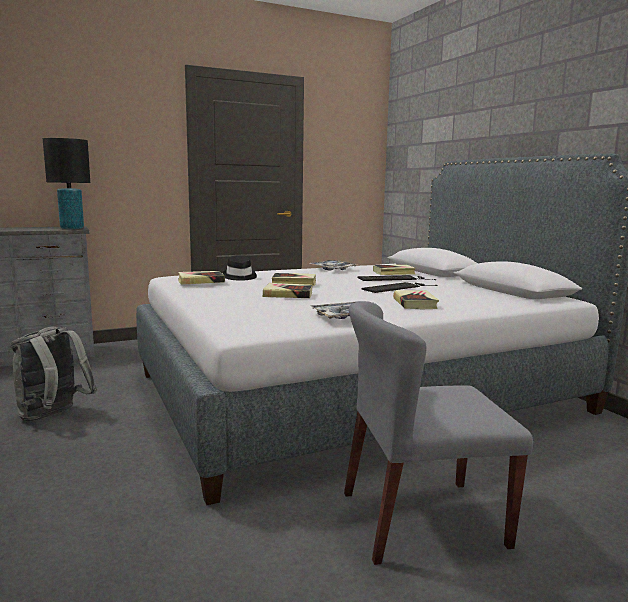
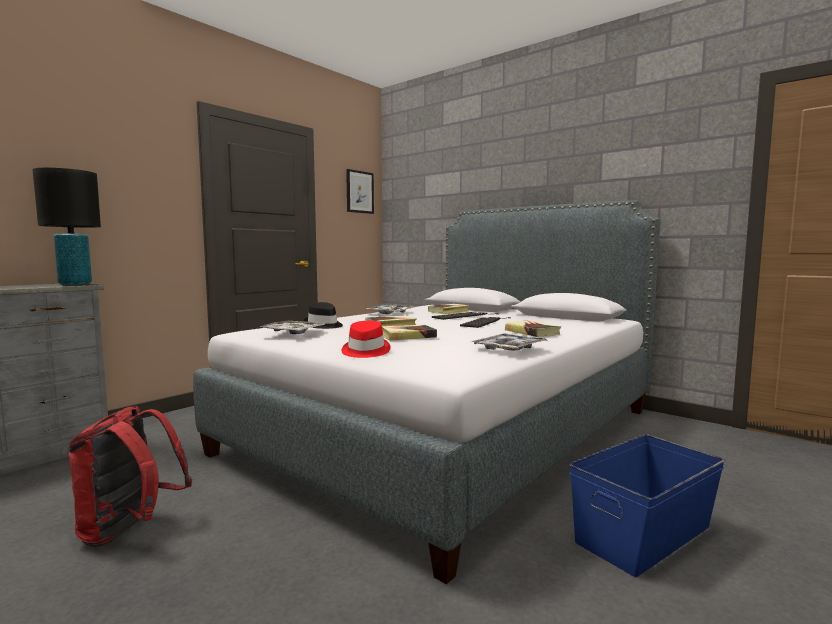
camera: 25 degrees left, 5 degrees down
grey backpack [11,326,97,421] -> red backpack [69,406,192,547]
book [178,271,225,285] -> tray [258,321,326,334]
grey chair [344,301,533,565] -> blue storage box [569,434,725,577]
none -> red hat [342,321,391,358]
none -> picture [346,169,374,214]

